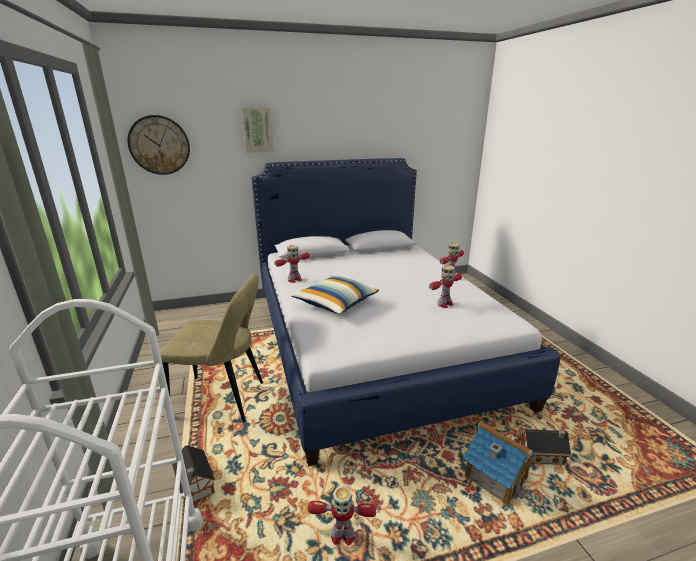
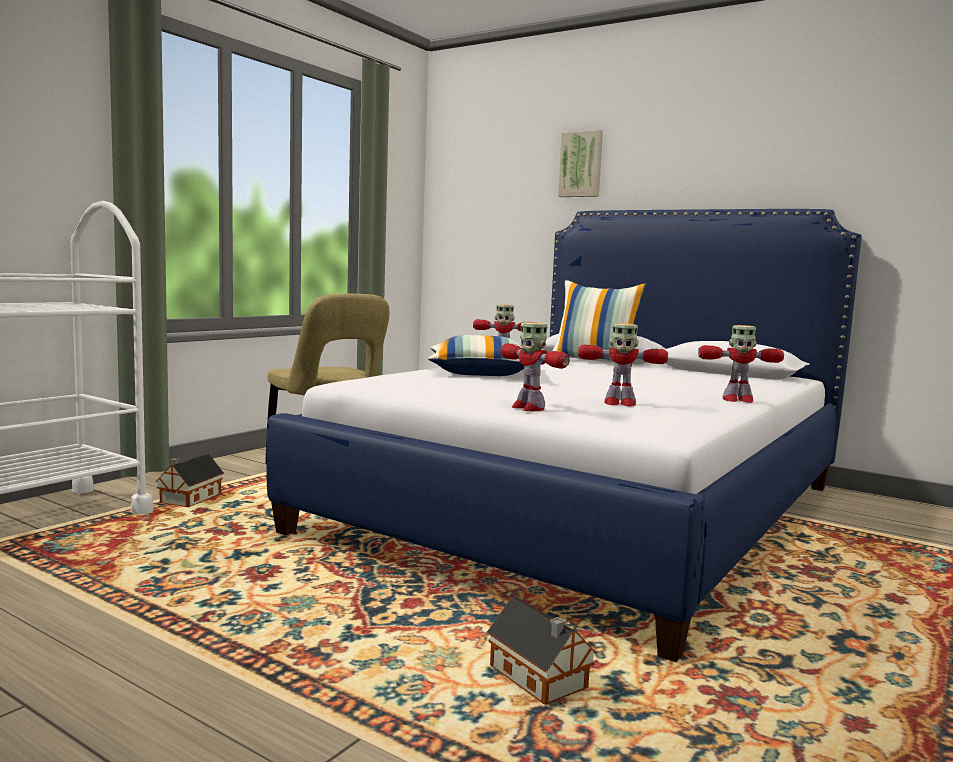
camera: 50 degrees right, 15 degrees down
wall clock [127,115,190,175] -> none
toy robot [308,486,376,546] -> toy robot moved to [500,322,570,411]
toy house [463,421,537,505] -> none
none -> pillow [553,280,647,367]

